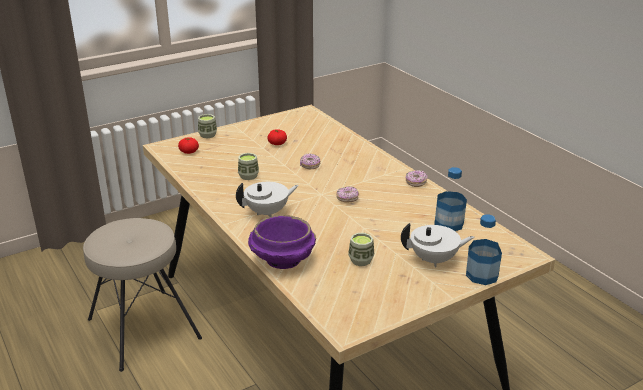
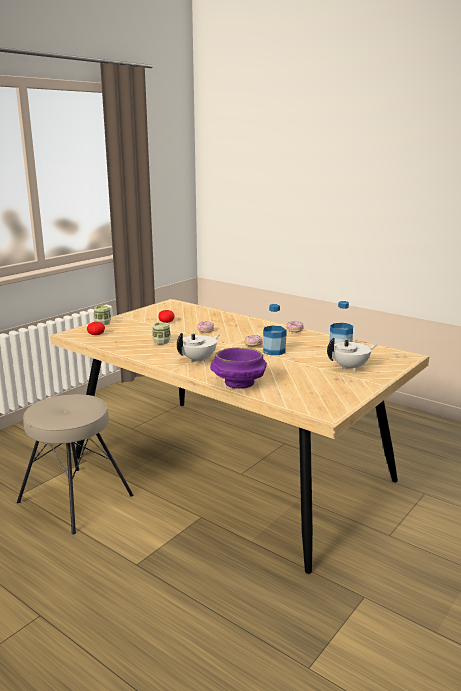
camera: 20 degrees left, 10 degrees down
cup [348,233,374,266] -> none
bottle [466,214,502,285] -> bottle moved to [263,304,287,355]

